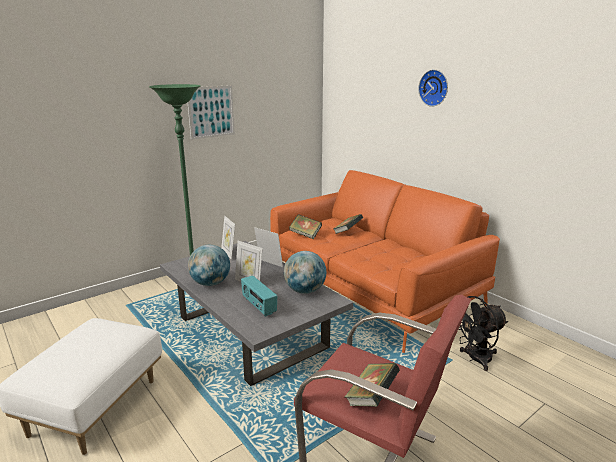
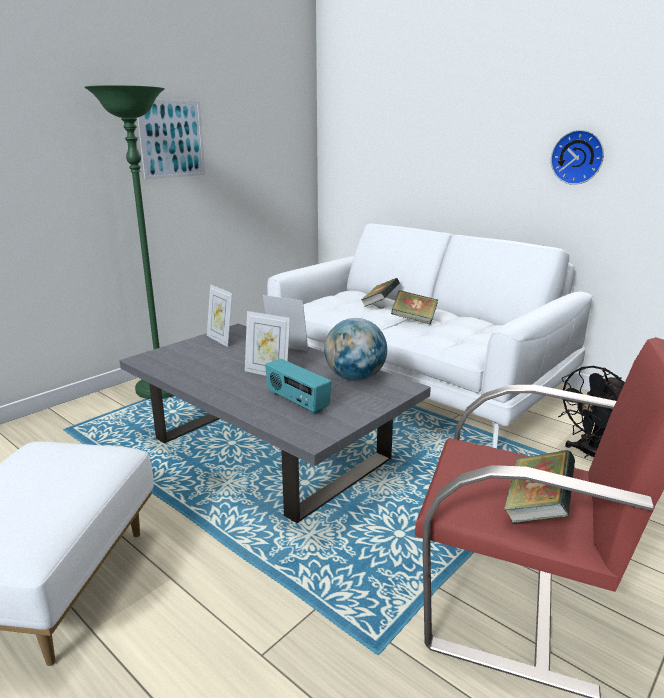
camera: 10 degrees left, 0 degrees up
globe [188,245,230,286] -> none
orange sofa [270,170,500,353] -> white sofa [267,223,593,448]
book [289,214,322,239] -> book moved to [391,290,438,325]
wall clock [418,69,448,107] -> wall clock moved to [551,130,604,185]

